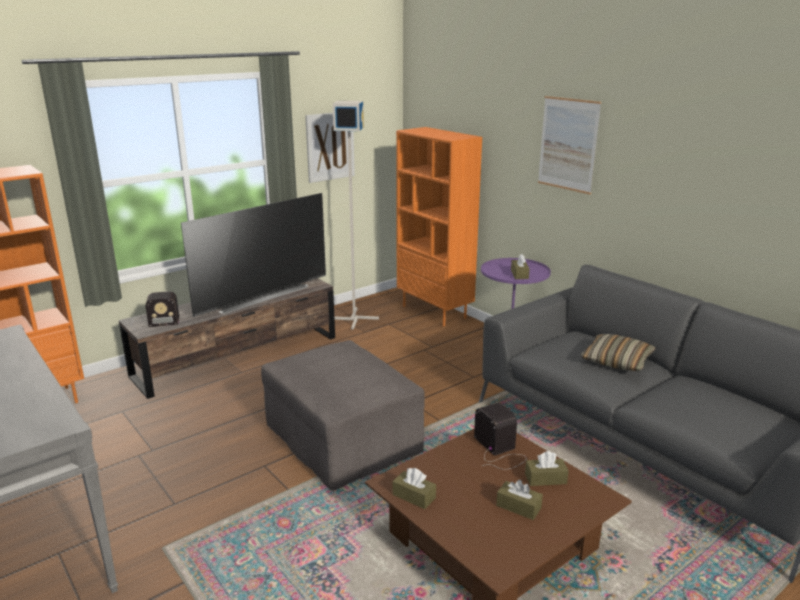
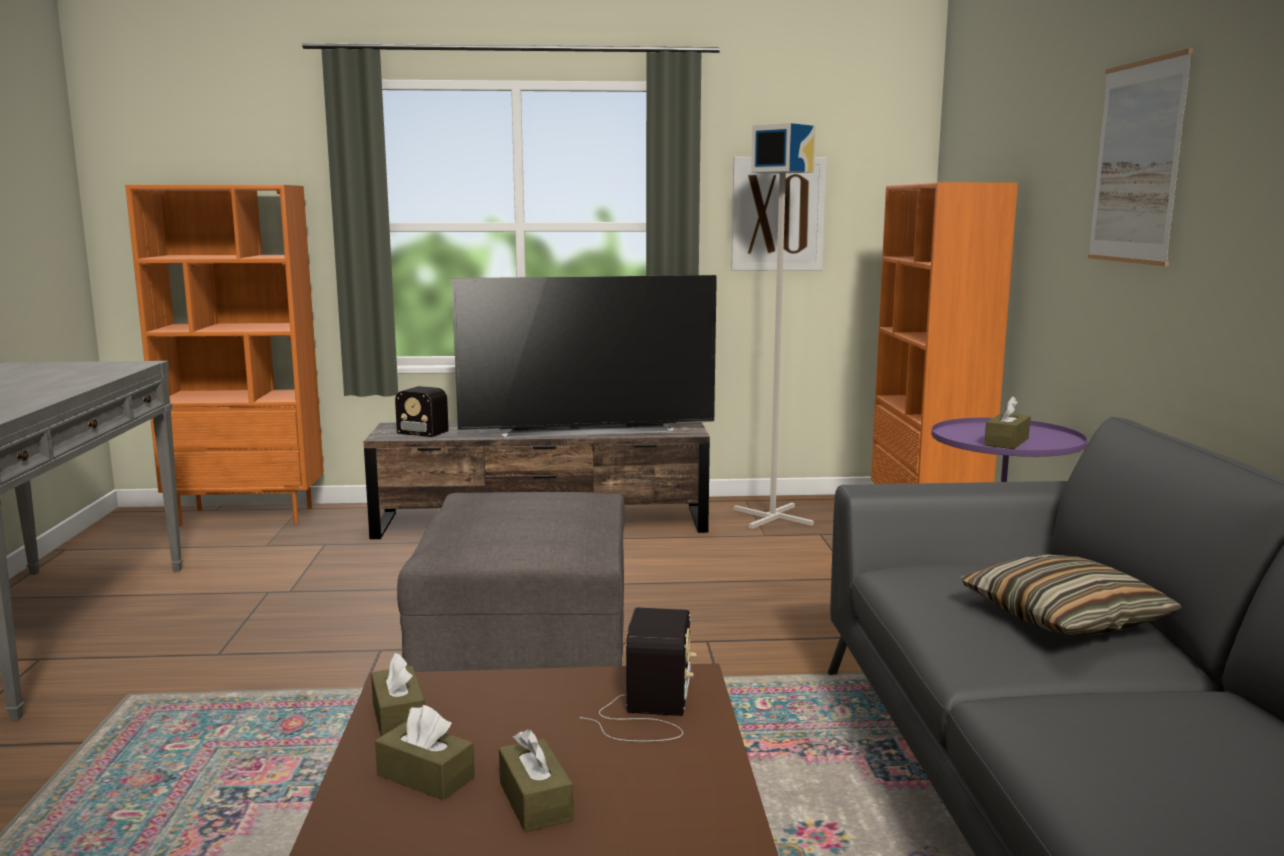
camera: 35 degrees right, 10 degrees down
brown tissue box [525,451,569,486] -> brown tissue box moved to [375,705,475,800]

